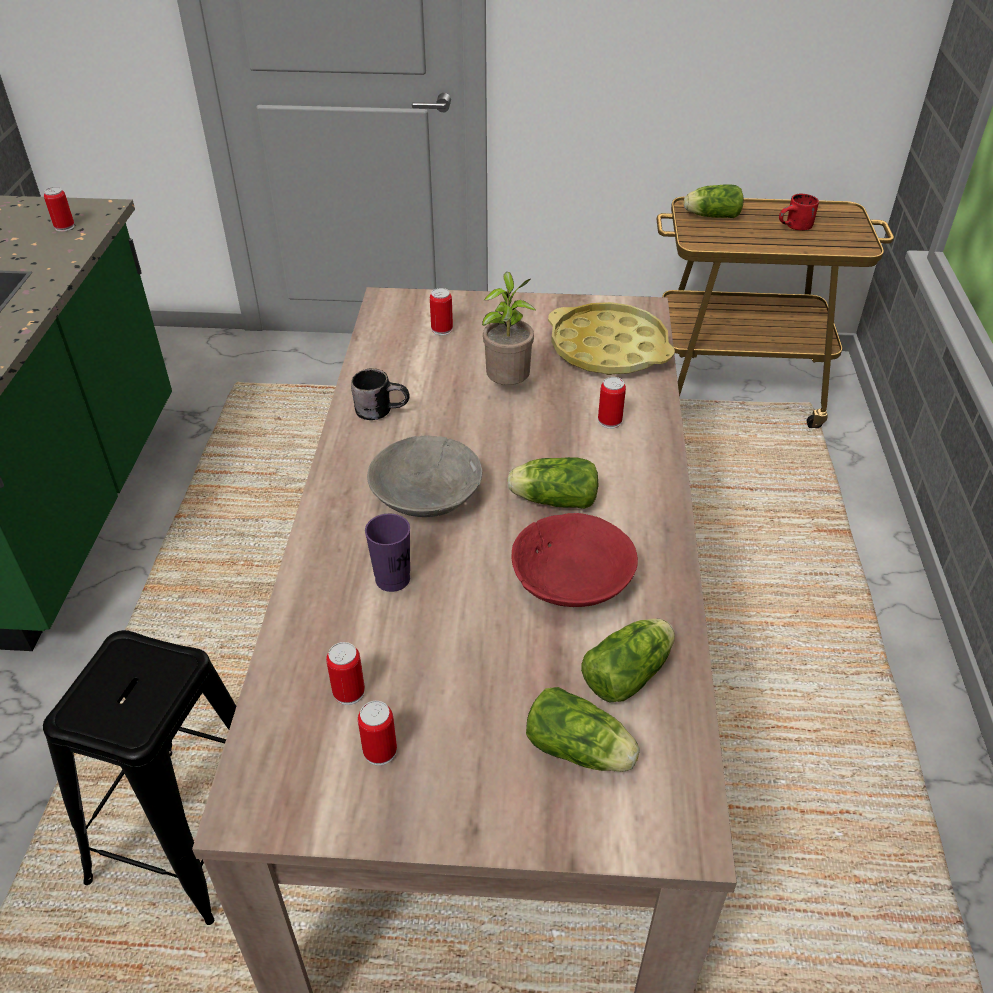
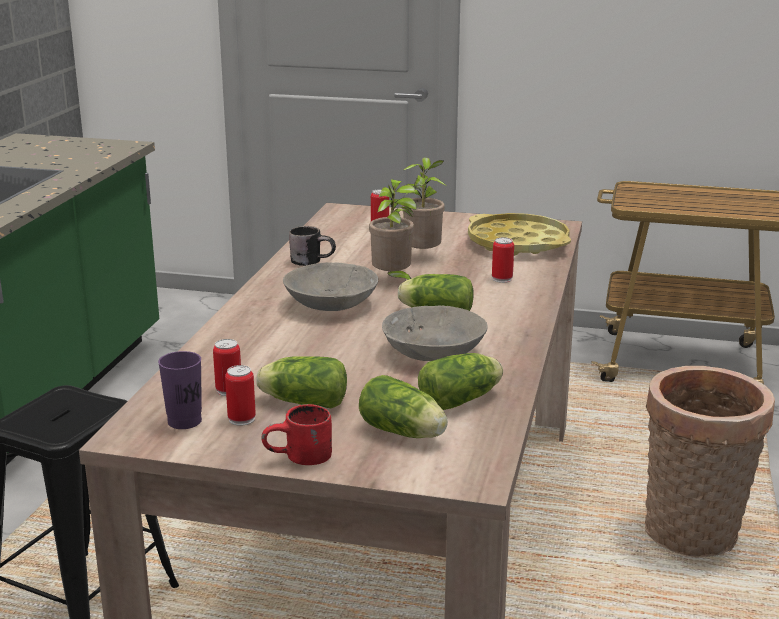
camera: 10 degrees right, 20 degrees down
can [44,187,74,232] -> none
purple cup [365,514,410,592] -> purple cup moved to [158,351,202,429]
red bowl [511,513,638,607] -> grey bowl [382,306,488,361]
lettuce [684,184,744,218] -> lettuce moved to [256,356,347,408]
red mug [779,194,819,230] -> red mug moved to [261,404,332,465]
none -> potted plant [369,179,417,280]
none -> basket [645,366,775,557]

